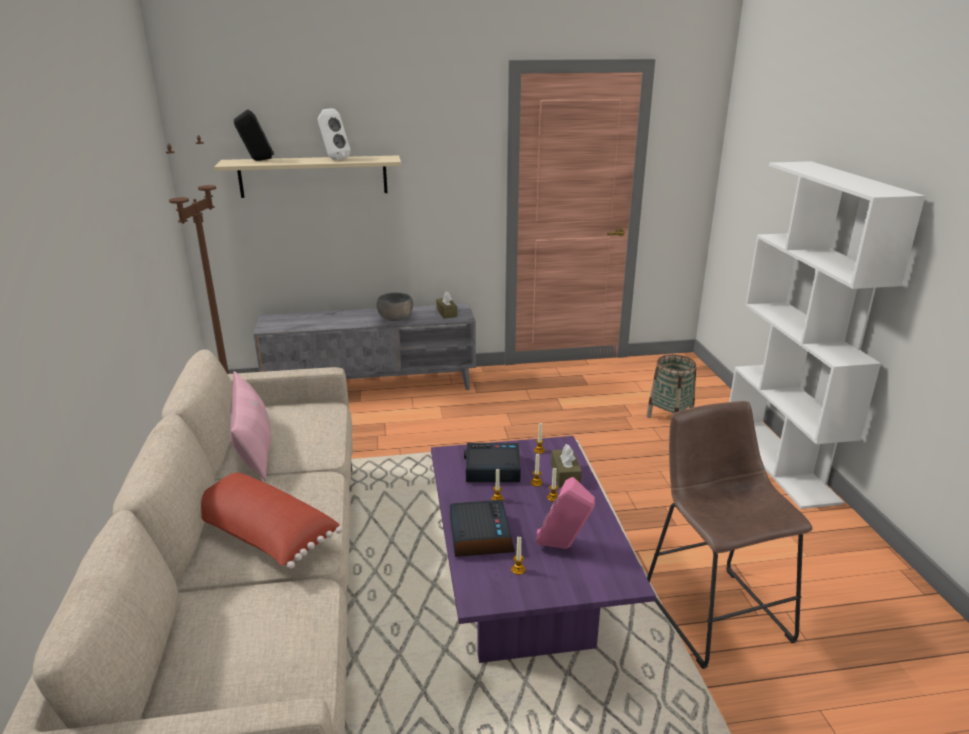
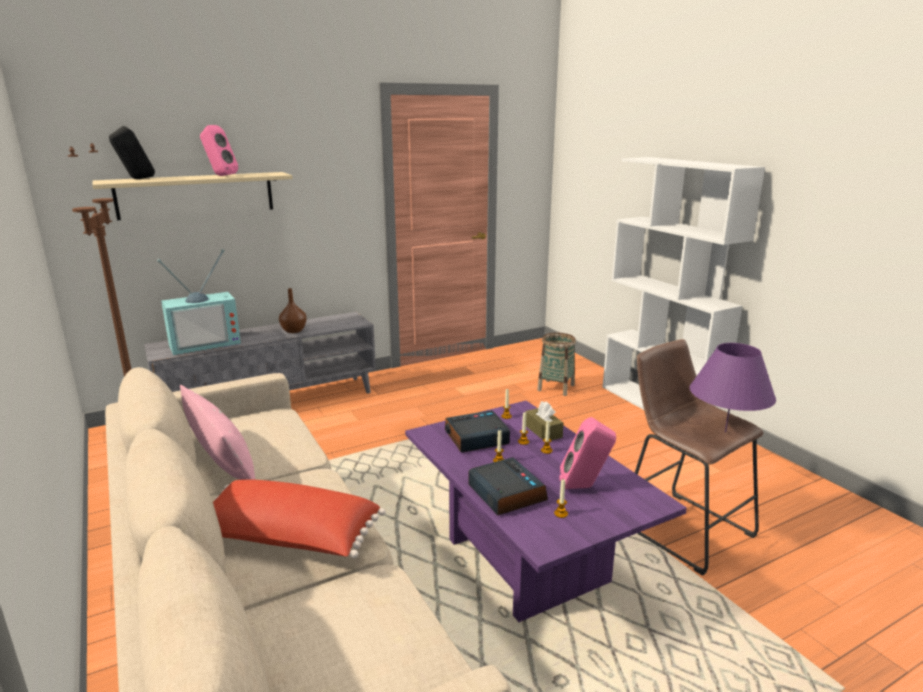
camera: 20 degrees left, 5 degrees down
white speaker [318,109,351,160] -> pink speaker [200,125,238,176]
grey bowl [377,292,413,321] -> brown vase [279,288,307,333]
brown tissue box [436,292,457,319] -> none
none -> television [157,249,241,355]
none -> purple table lamp [690,343,776,432]

